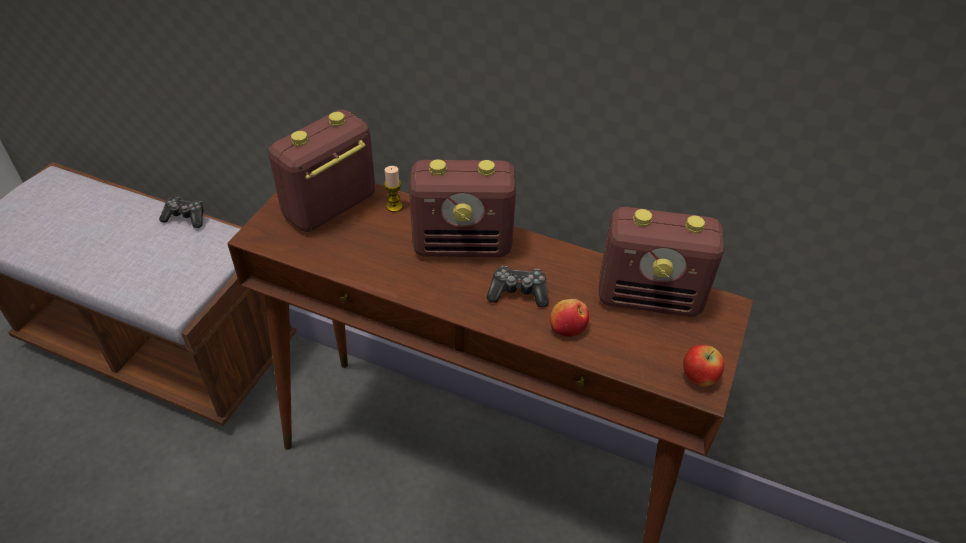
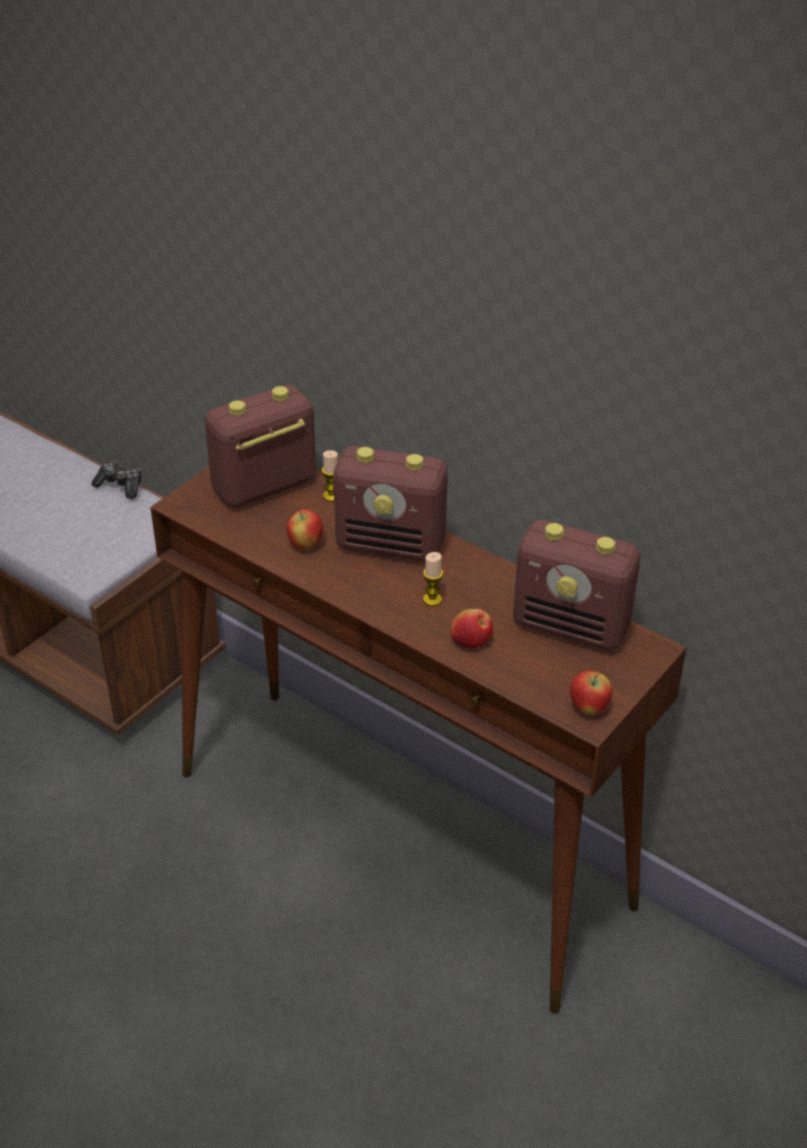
camera: 15 degrees right, 5 degrees down
game controller [487,266,549,307] -> candle [423,552,443,606]
none -> apple [286,509,323,550]

